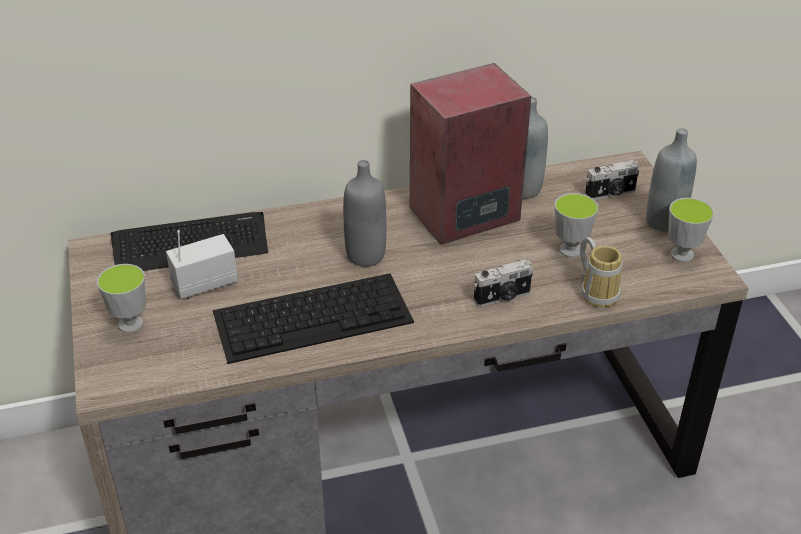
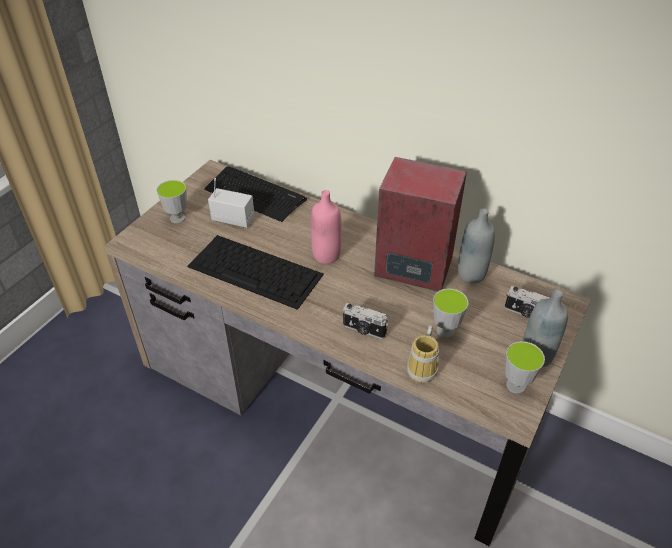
camera: 45 degrees right, 5 degrees up
grey bottle [343,160,386,267] -> pink bottle [311,190,342,264]

